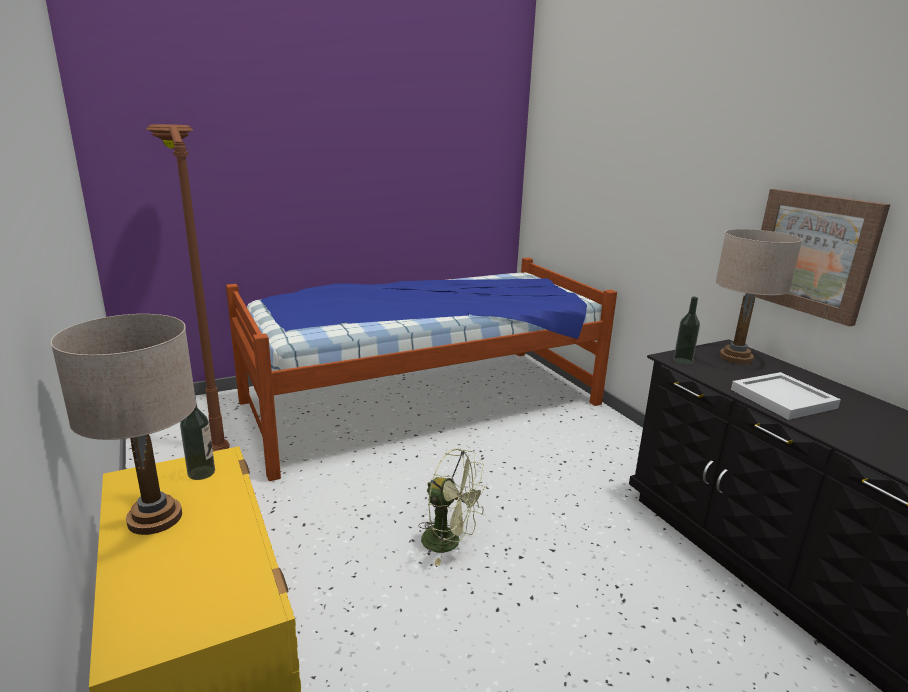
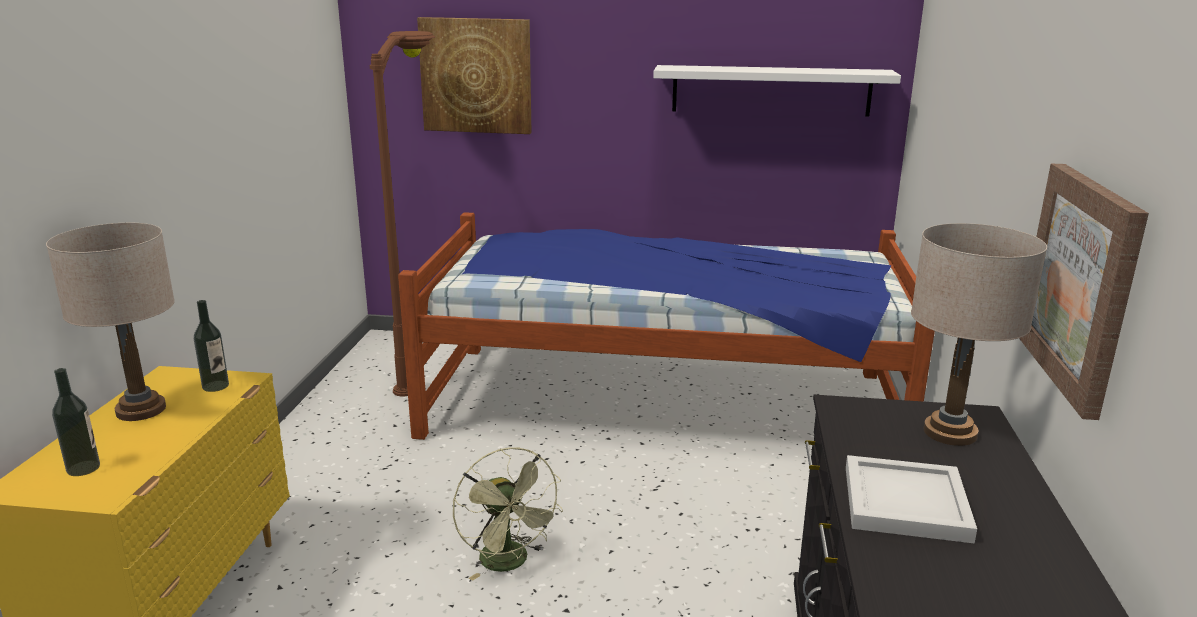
camera: 35 degrees right, 0 degrees up
bottle [674,297,700,365] -> bottle moved to [52,368,100,476]
none -> picture [417,17,532,134]
none -> white shelf [653,65,901,117]

